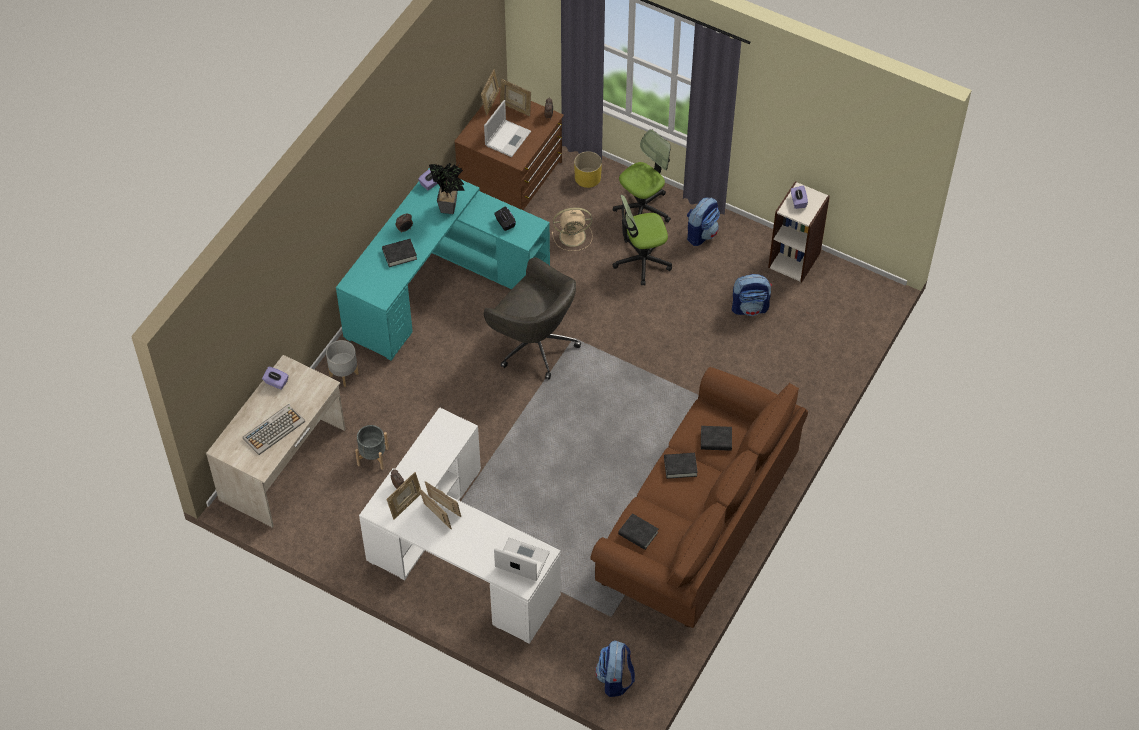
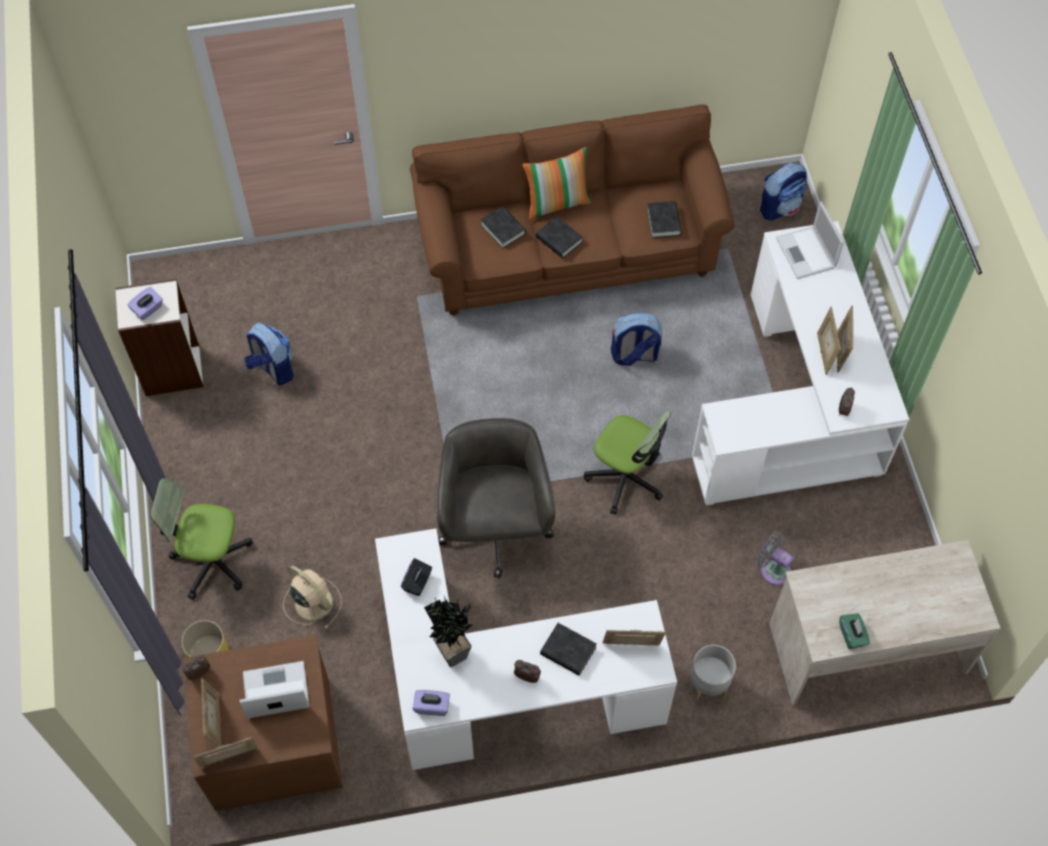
camera: 130 degrees left, 5 degrees up
keyboard [243,404,305,455] -> none
purple tissue box [262,367,289,390] -> green tissue box [839,613,870,649]
turquoise desk [336,168,550,361] -> white desk [375,528,677,770]
grey planter [355,425,389,470] -> grey fan [755,531,794,585]
picture frame [387,472,421,520] -> picture frame moved to [602,630,666,645]
office chair [612,195,672,286] -> office chair moved to [584,411,671,515]
backpack [687,197,720,246] -> backpack moved to [611,313,662,366]
none -> pillow [522,147,592,220]

